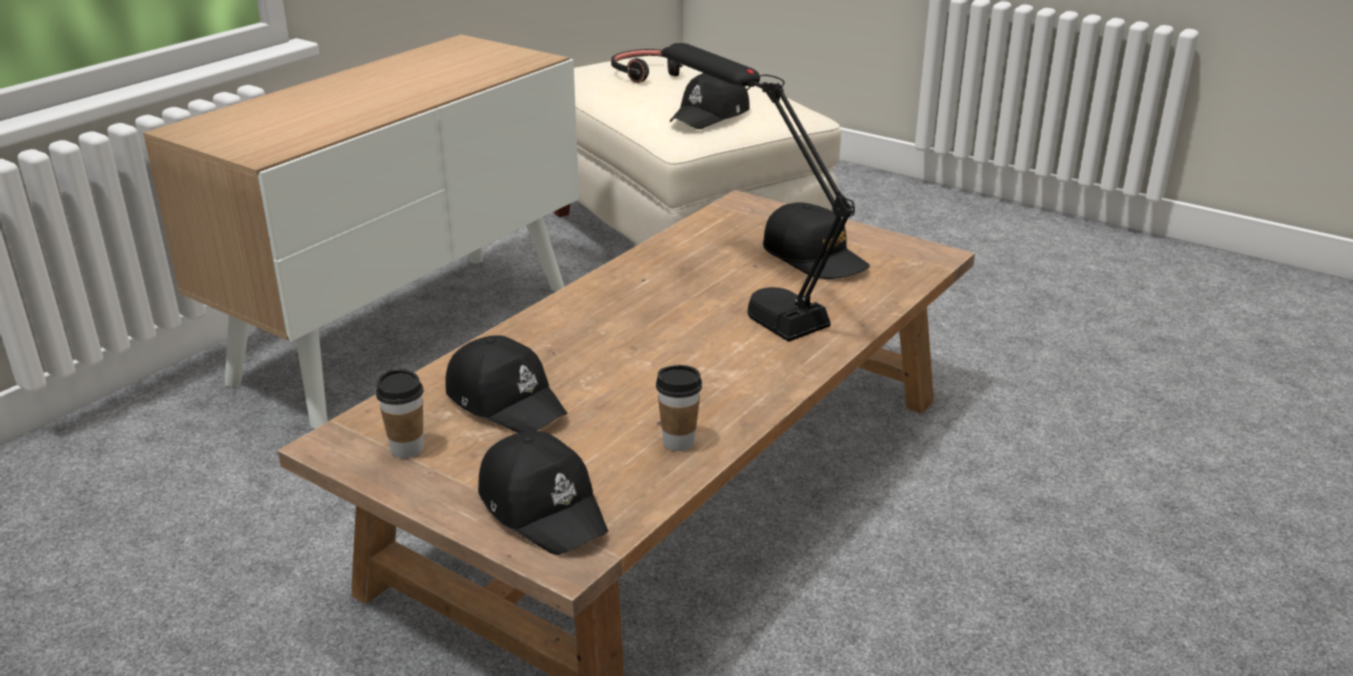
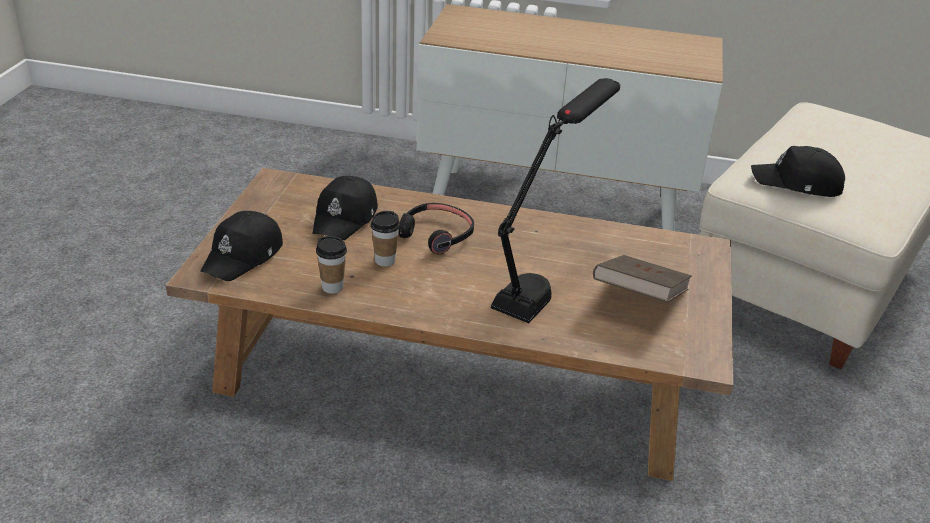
camera: 65 degrees right, 5 degrees up
cup [376,369,424,458] -> cup moved to [371,211,400,267]
black headphones [611,49,683,83] -> black headphones moved to [399,203,474,254]
black cap [763,202,870,279] -> brown book [593,255,692,303]

